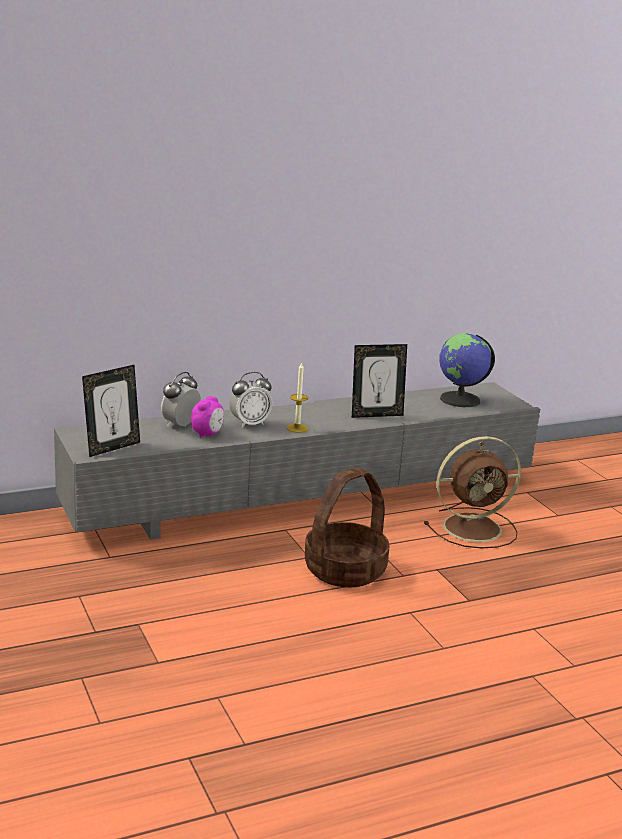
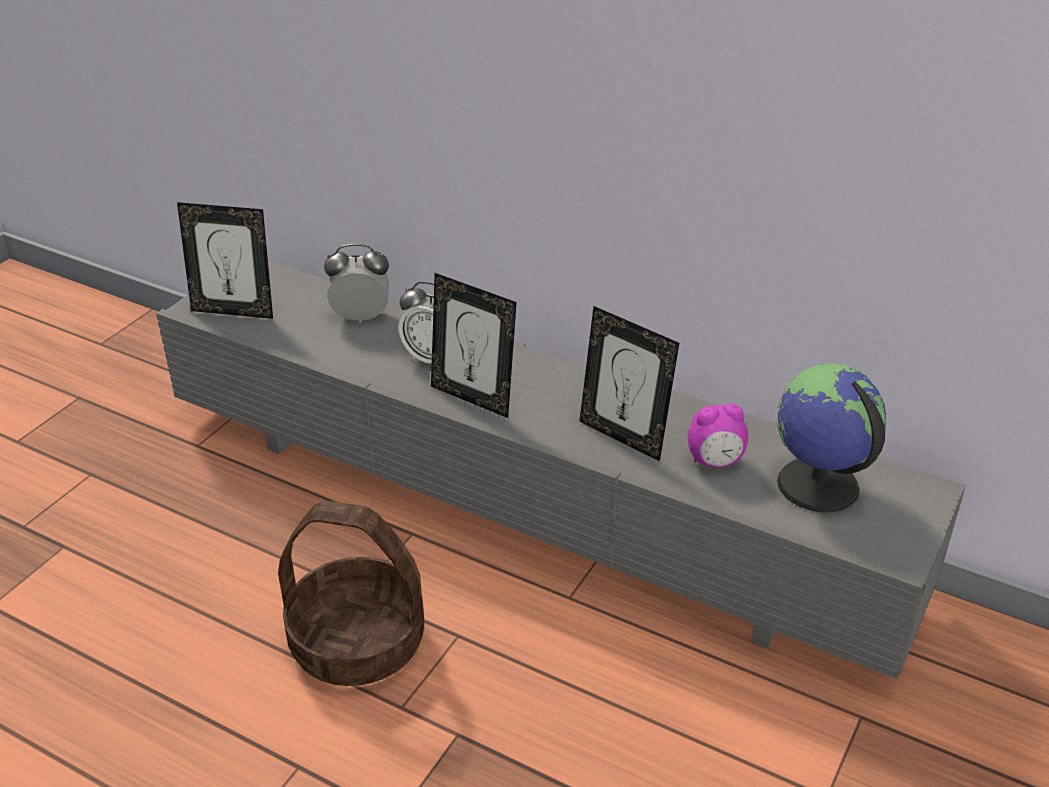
camera: 55 degrees right, 15 degrees up
alarm clock [191,396,224,438] -> alarm clock moved to [688,404,749,468]
candle [287,362,309,433] -> picture frame [431,273,517,418]
brown fan [424,436,521,548] -> none

